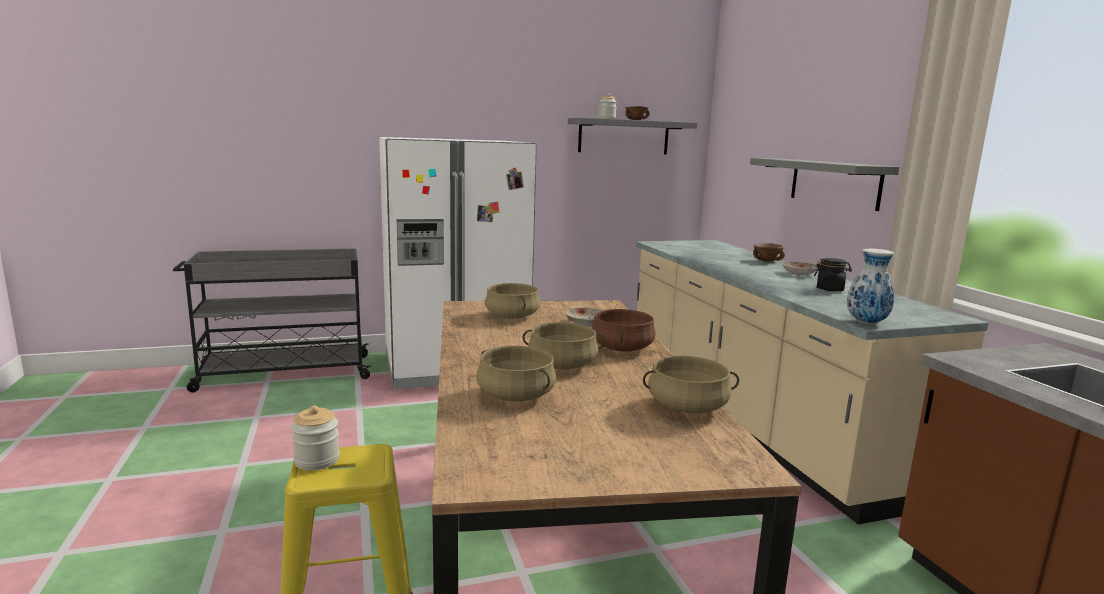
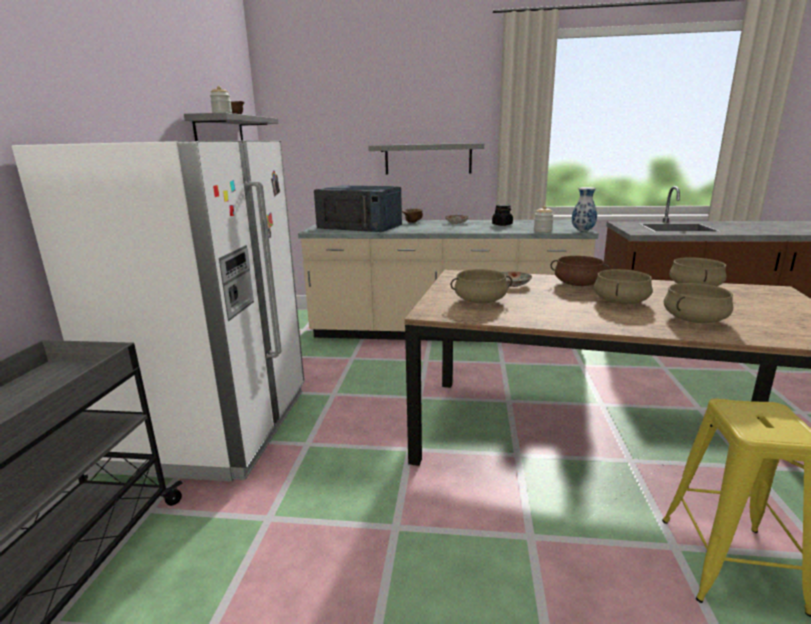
camera: 65 degrees left, 5 degrees up
jar [291,405,340,470] -> jar moved to [534,206,554,232]
none -> blue microwave [314,185,402,232]

